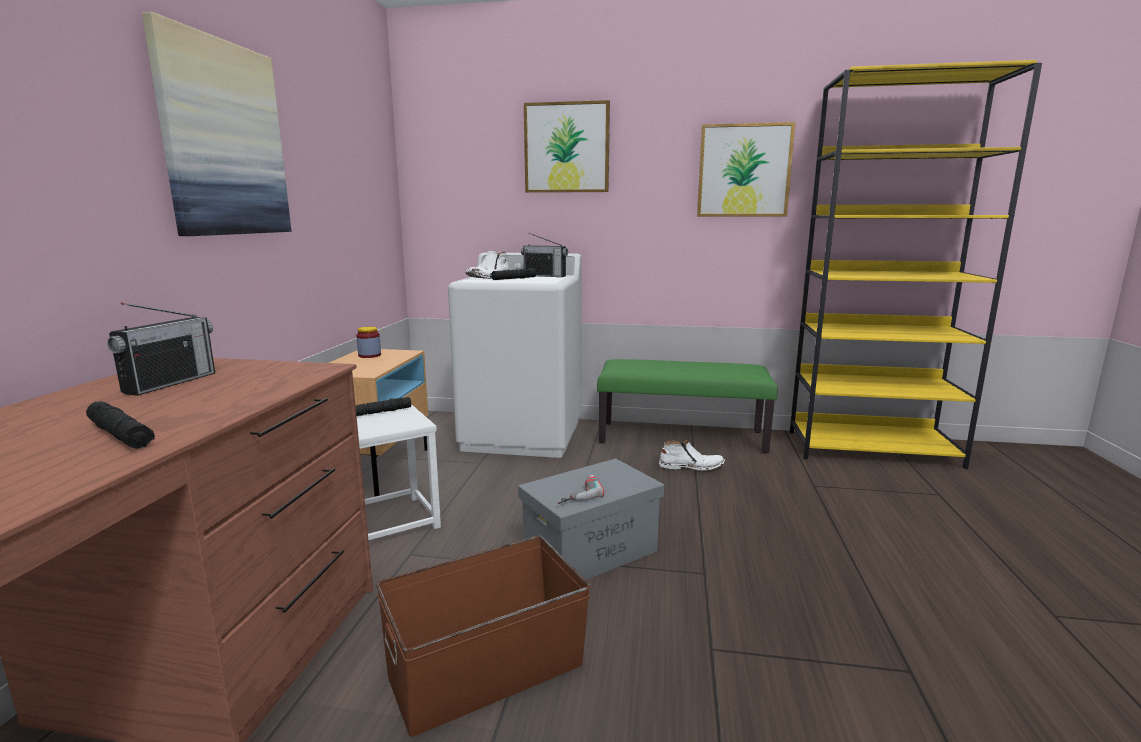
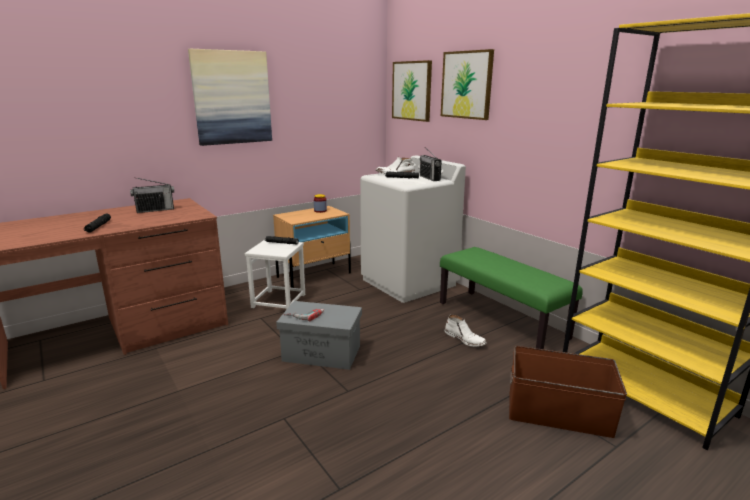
camera: 45 degrees right, 5 degrees up
brown storage box [376,536,590,737] -> brown storage box moved to [509,346,627,438]
picture [697,122,795,216] -> picture moved to [392,60,432,122]

